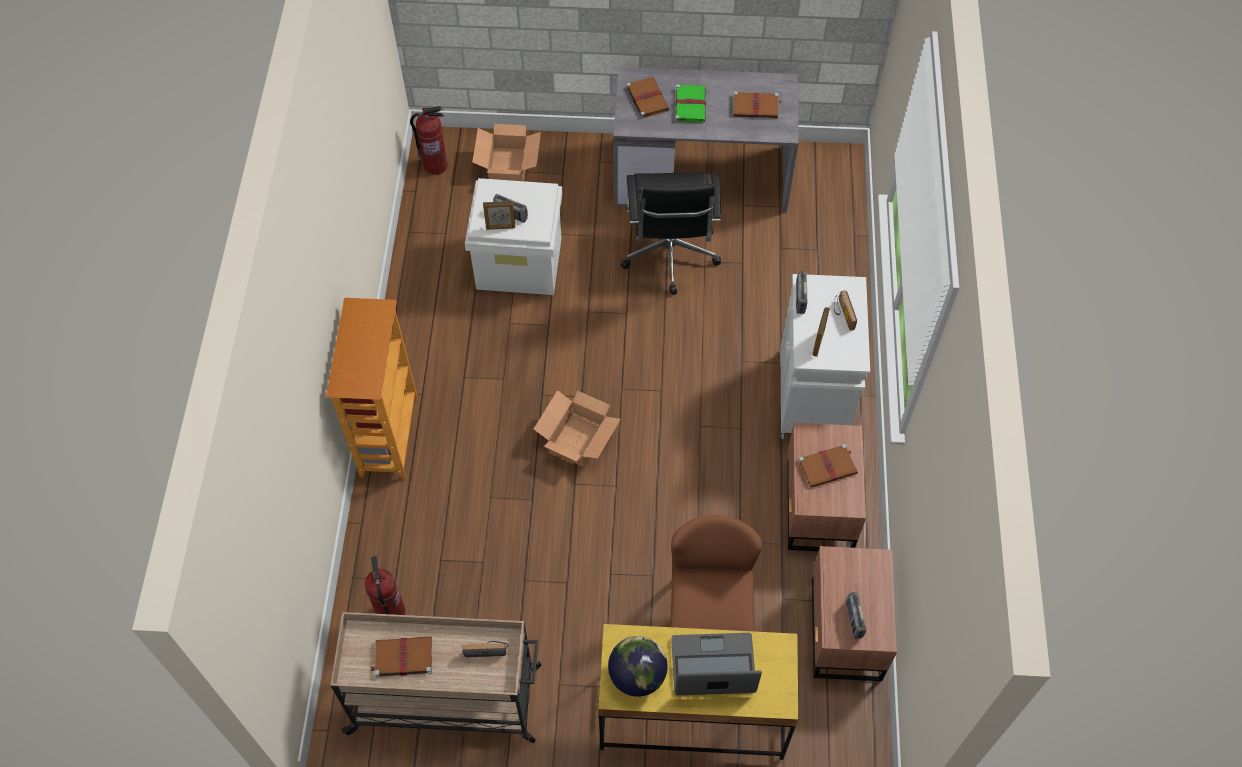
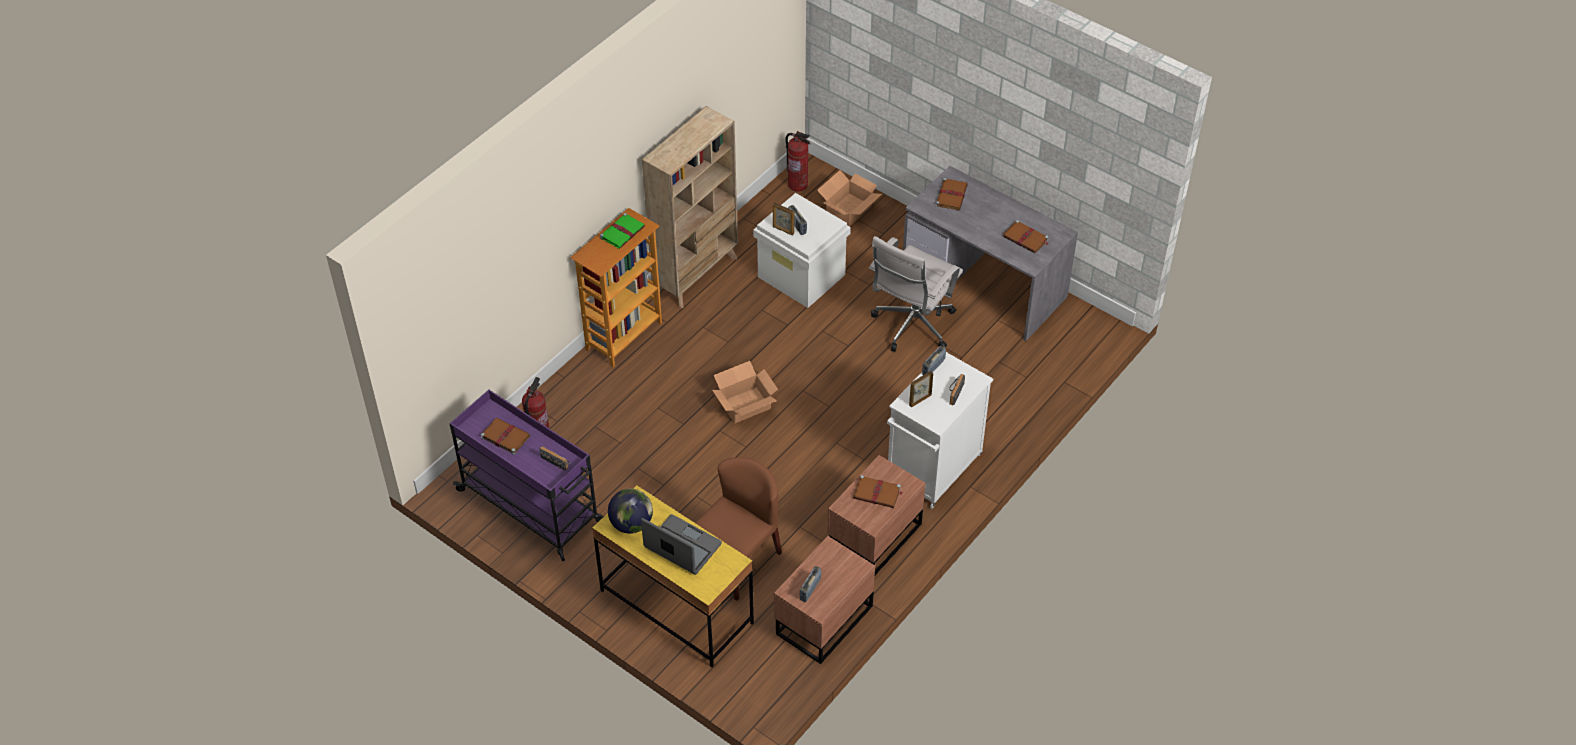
camera: 35 degrees right, 10 degrees down
beige cart [330,612,541,743] -> purple cart [450,390,604,561]
black office chair [621,172,721,295] -> white office chair [869,236,963,352]
green book [675,85,706,122] -> green book moved to [600,213,645,249]
none -> beige bookcase [642,106,738,308]

